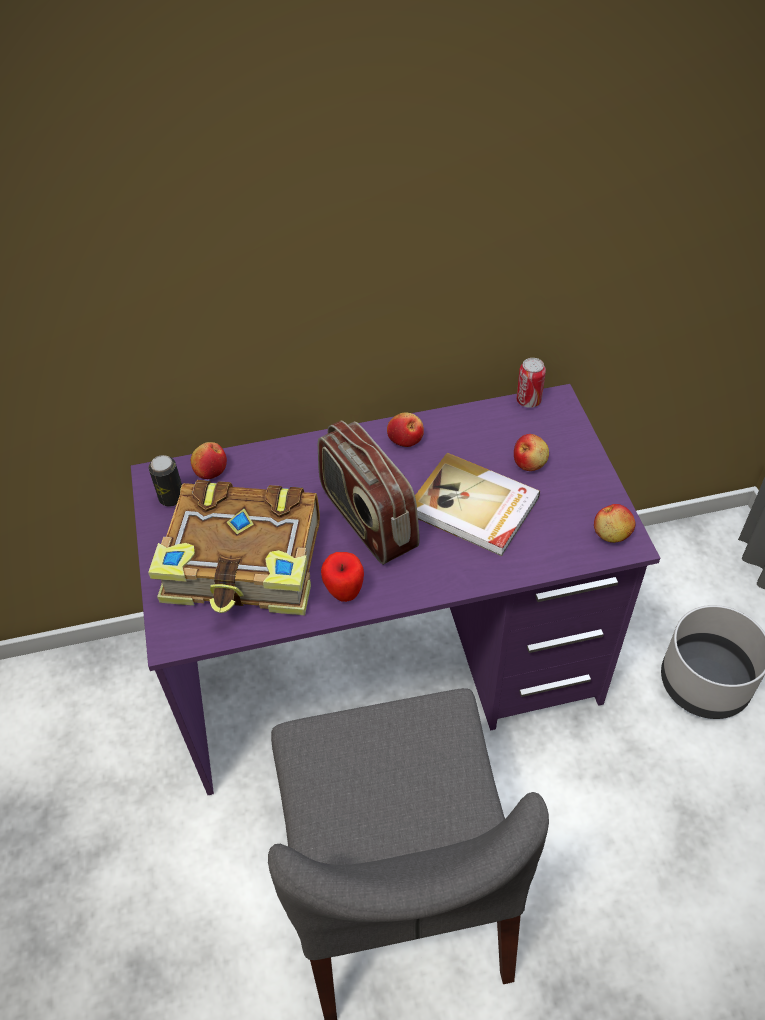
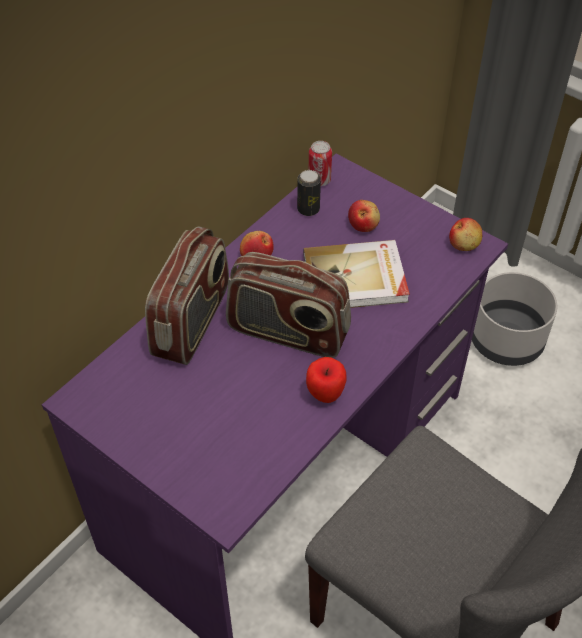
camera: 40 degrees left, 0 degrees up
can [148,455,182,506] -> can moved to [297,170,321,216]
book [148,480,320,615] -> none
apple [191,442,227,479] -> none
none -> radio [145,226,229,365]

